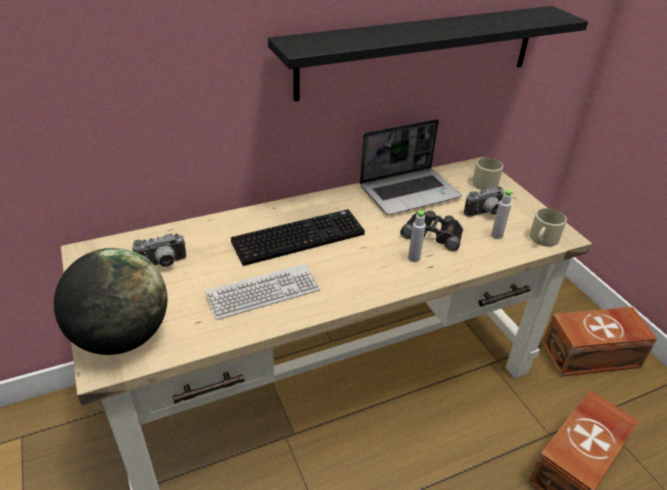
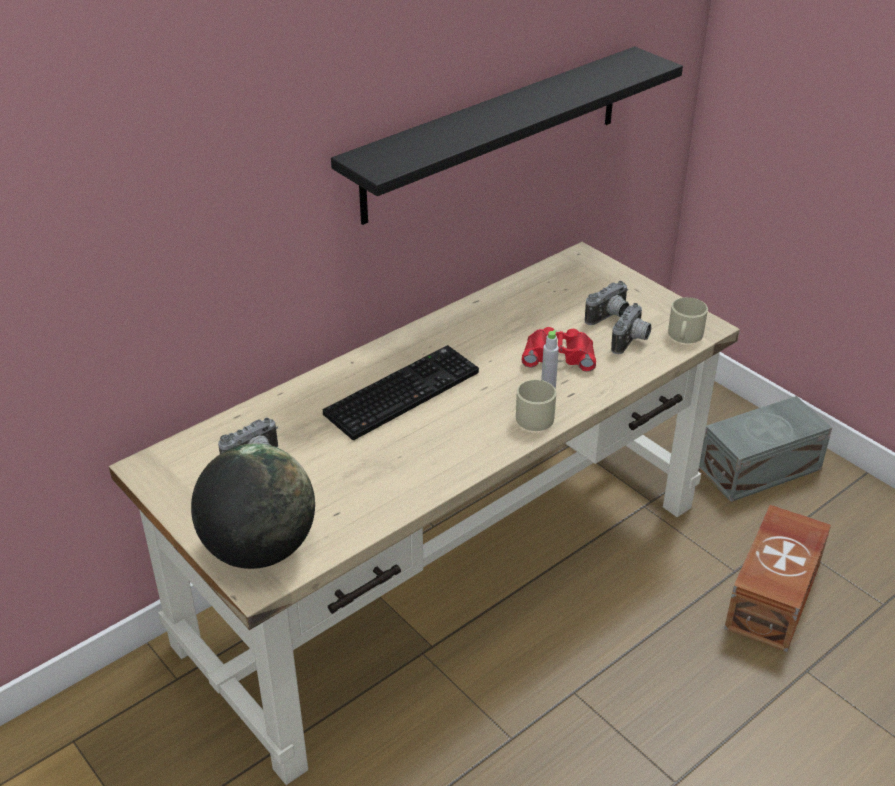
camera: 15 degrees left, 0 degrees up
keyboard [205,264,320,320] -> none
laptop [360,119,462,215] -> none
black binoculars [400,211,463,252] -> red binoculars [522,327,596,372]
beige mug [472,158,503,190] -> beige mug moved to [516,380,556,431]
grey bottle [491,190,514,239] -> camera [611,303,651,354]
brown storage box [542,307,658,376] -> grey storage box [699,396,832,502]

